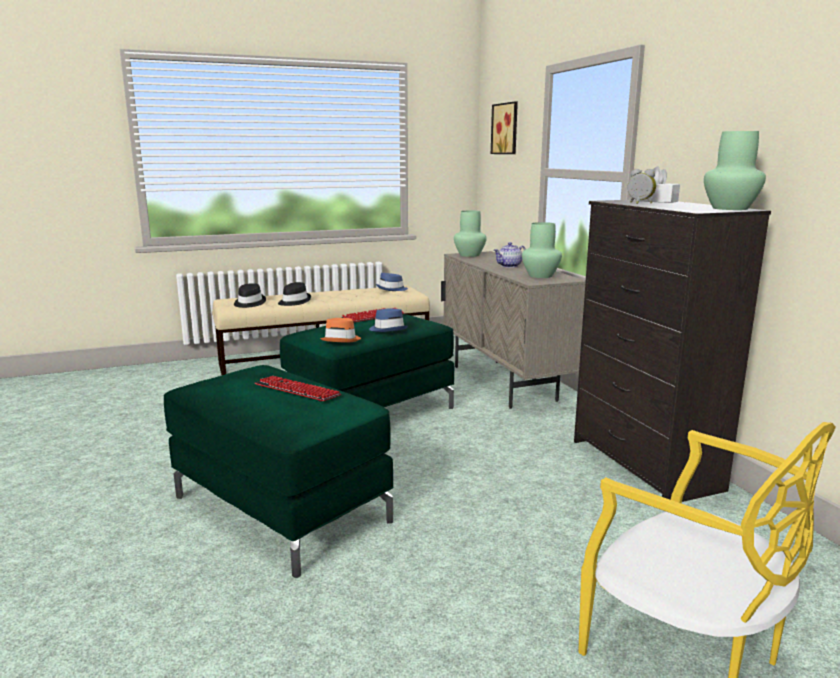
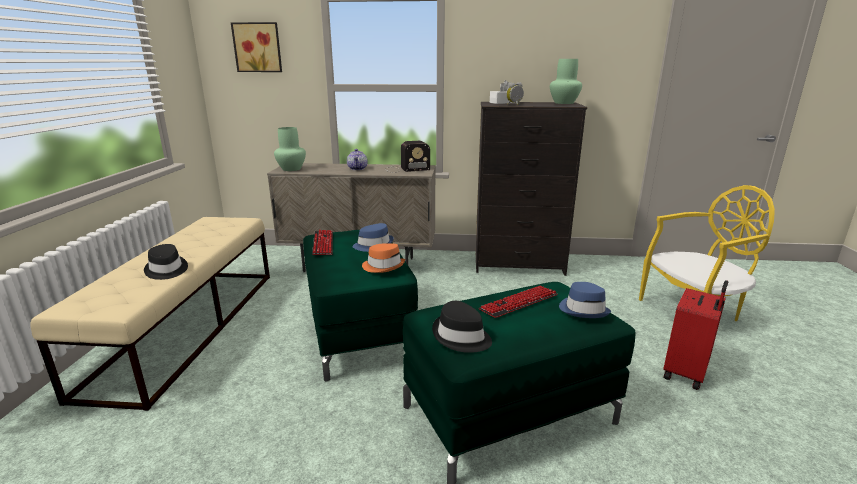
camera: 65 degrees left, 5 degrees up
black hat [234,283,266,308] -> black hat moved to [432,301,492,353]
blue hat [376,273,408,291] -> blue hat moved to [559,282,611,318]
green vase [522,222,562,278] -> radio [385,141,430,173]
none -> red suitcase [664,280,728,390]

